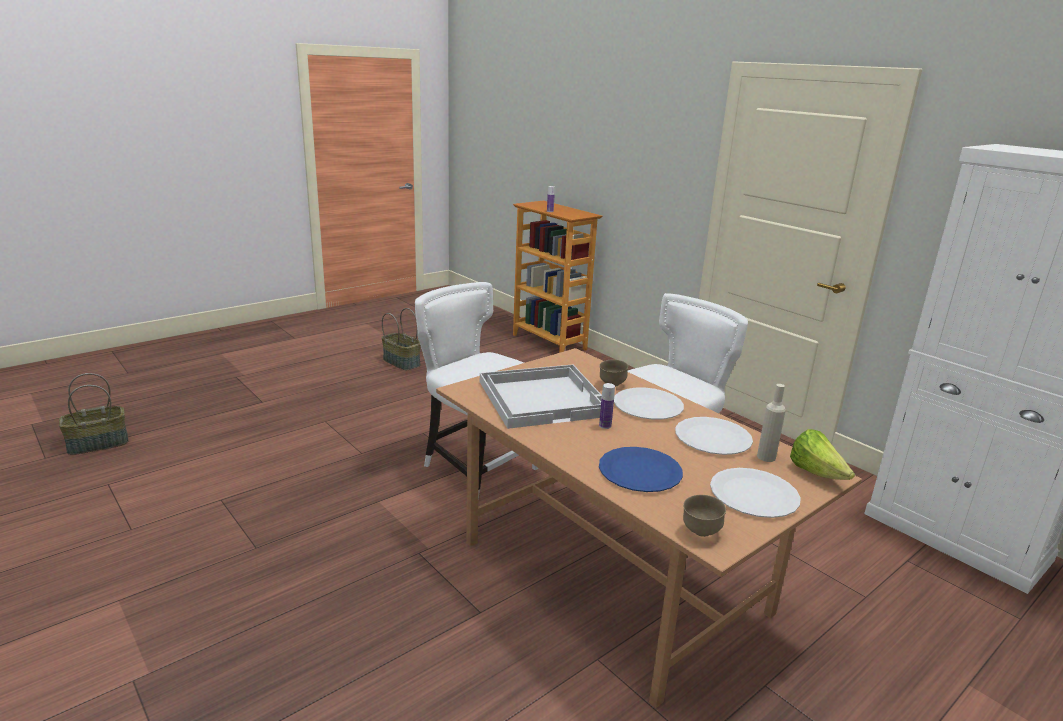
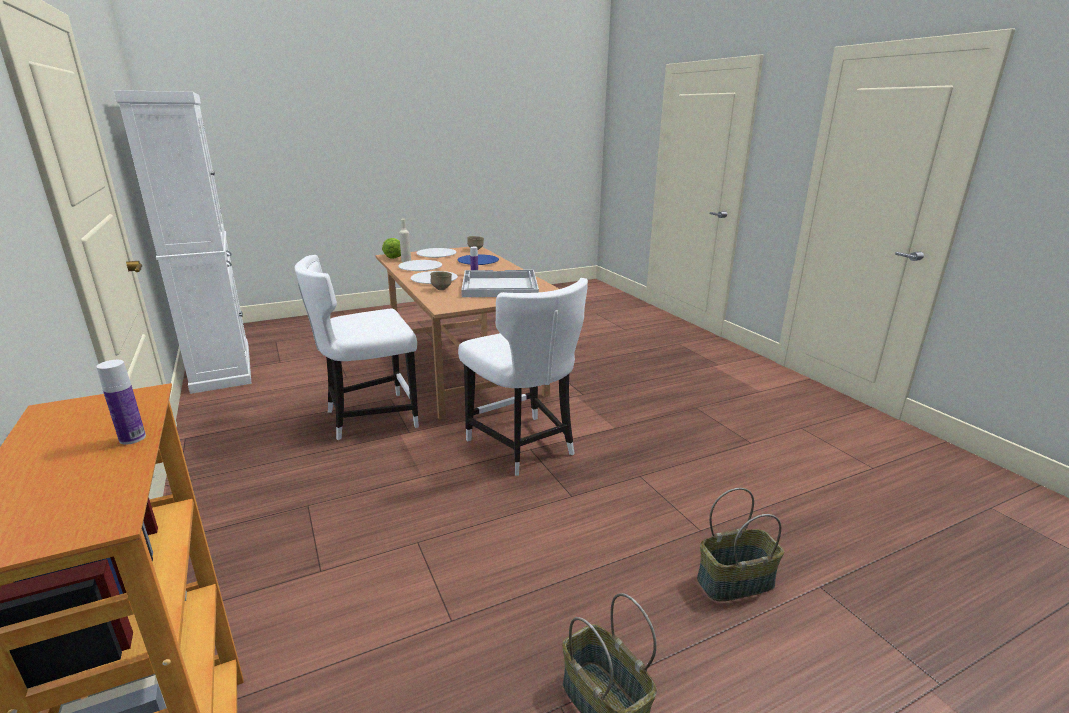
camera: 165 degrees left, 0 degrees up
basket [59,373,129,455] -> basket moved to [697,488,784,601]

